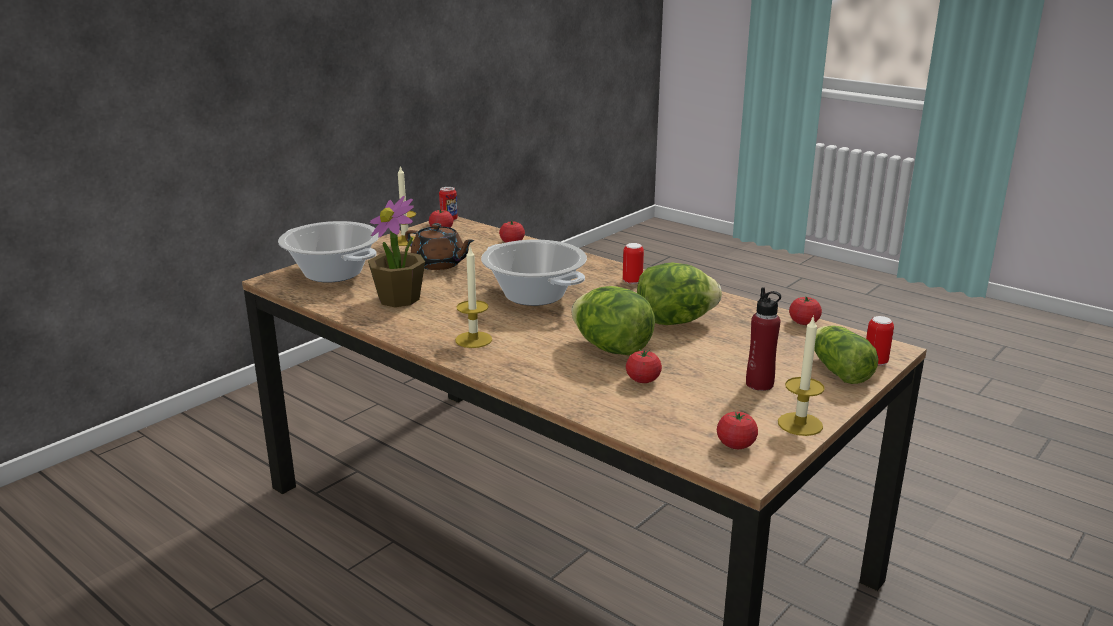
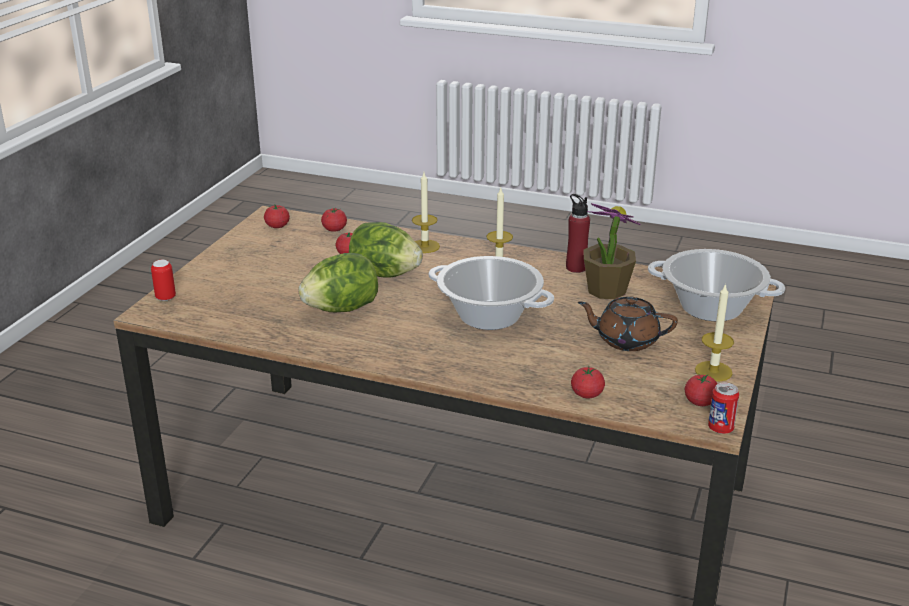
camera: 160 degrees right, 5 degrees up
can [623,243,644,284] -> none
red bottle [746,287,781,391] -> red bottle moved to [566,194,590,273]
candle [778,315,825,436] -> candle moved to [412,173,440,253]
tomato [789,297,822,325] -> tomato moved to [321,207,347,232]
lettuce [814,325,878,384] -> none

